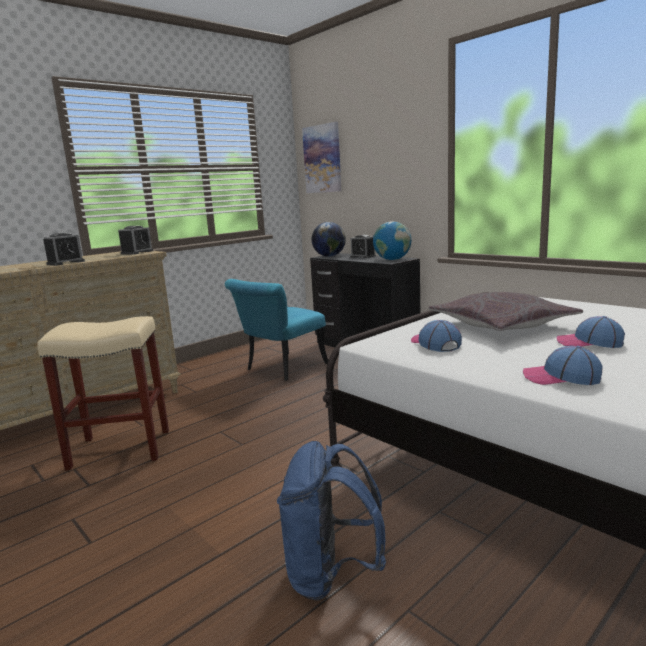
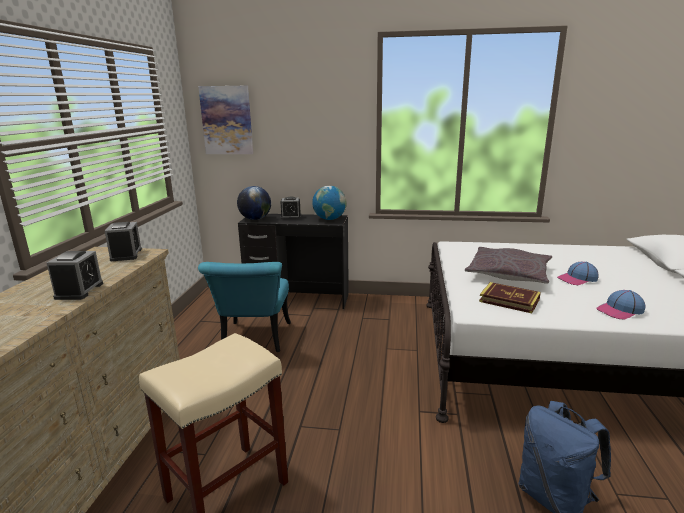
camera: 40 degrees left, 5 degrees up
cap [411,320,462,352] -> book [479,282,541,313]

